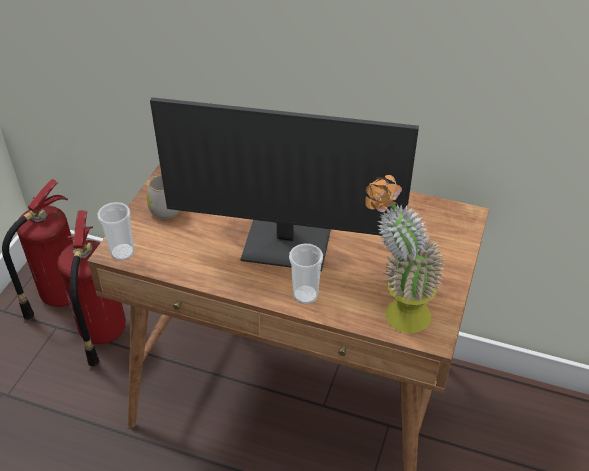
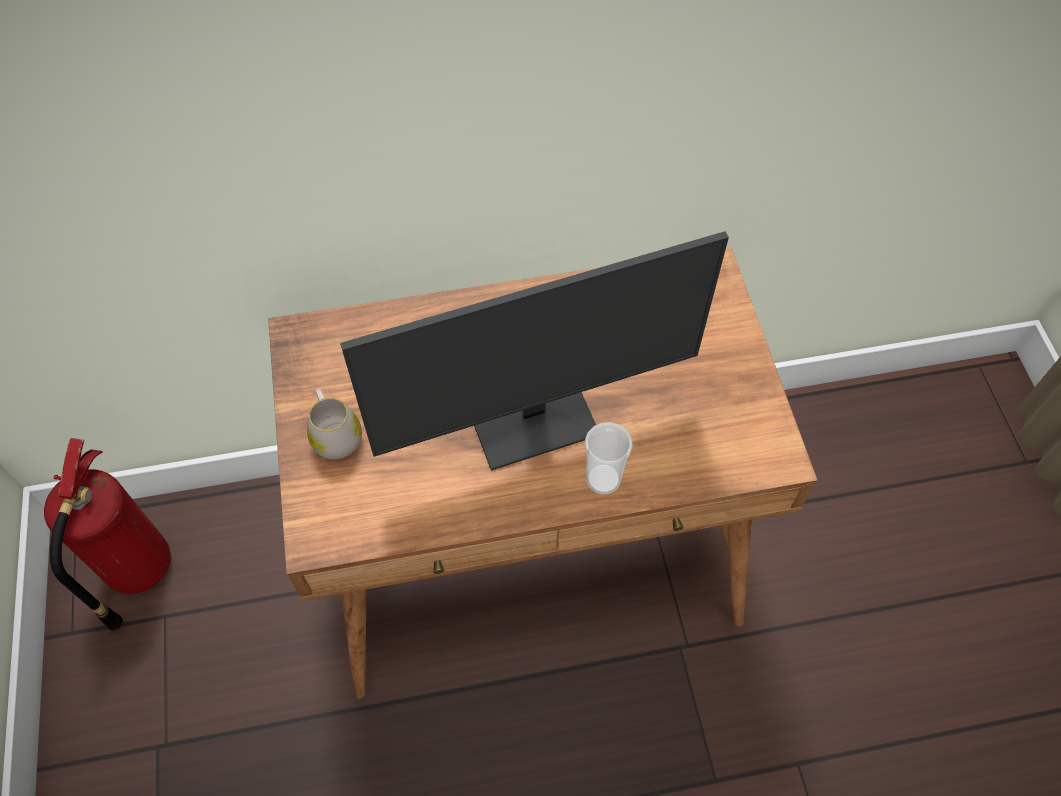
camera: 30 degrees left, 15 degrees up
fire extinguisher [58,211,126,367] -> none
cup [98,202,135,261] -> none
potted plant [365,175,445,333] -> none

